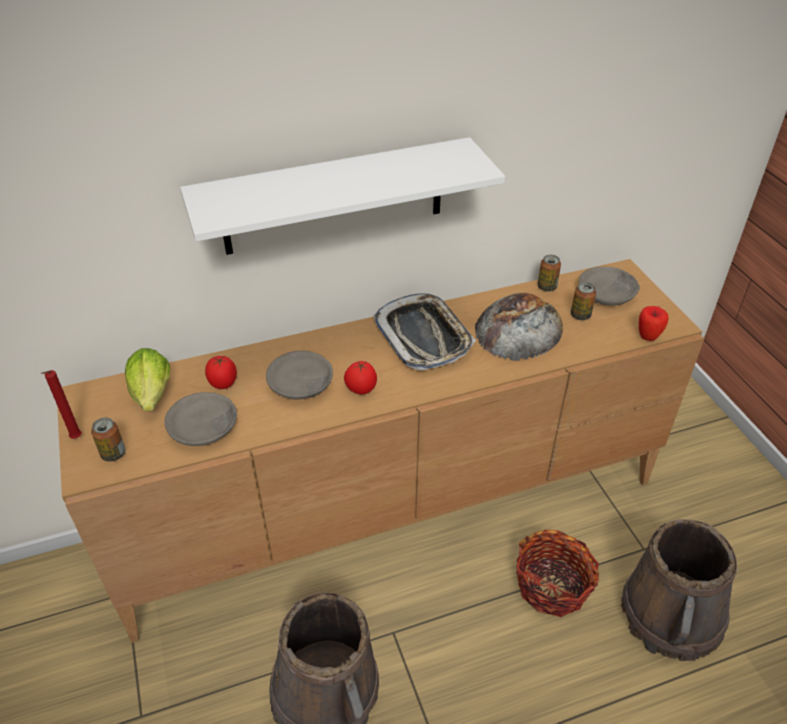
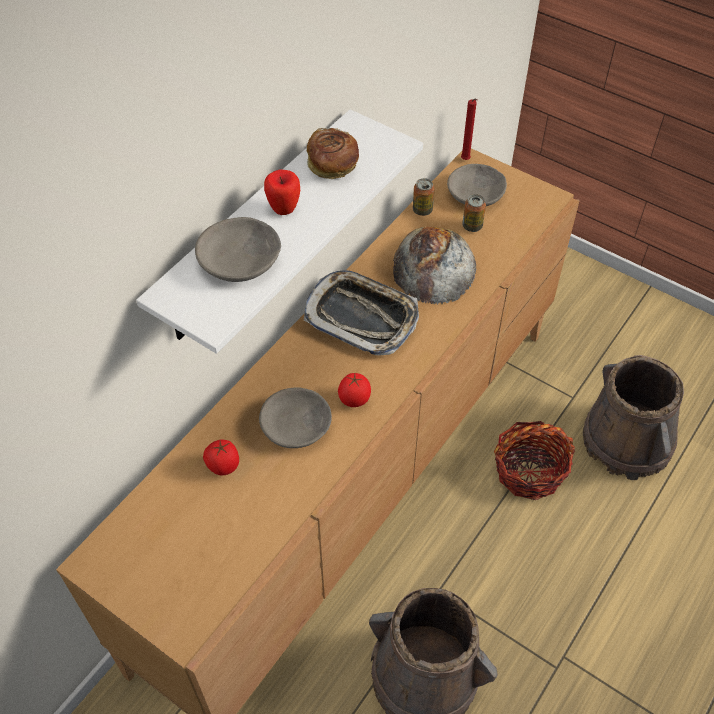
camera: 35 degrees left, 10 degrees up
red candle [41,370,82,439] -> red candle moved to [461,99,478,160]
can [91,418,125,462] -> none
lettuce [125,348,170,411] -> none
grey bowl [165,392,237,446] -> grey bowl moved to [195,217,281,282]
apple [639,306,669,341] -> apple moved to [264,169,300,215]
none -> bread [307,128,359,179]

